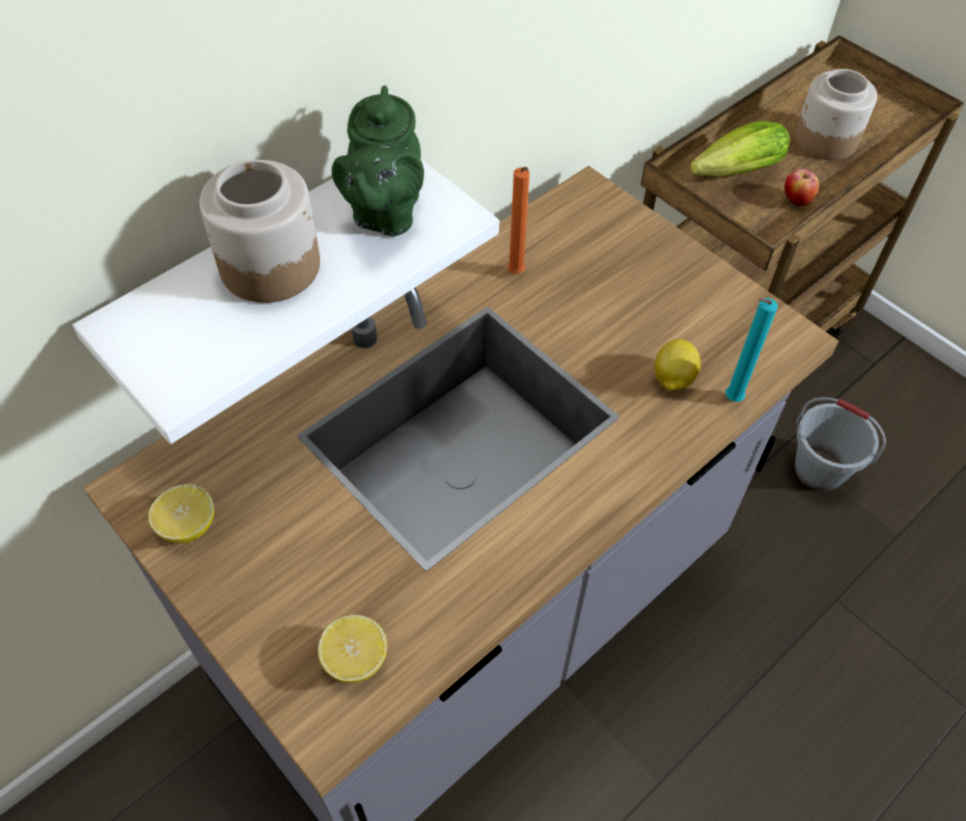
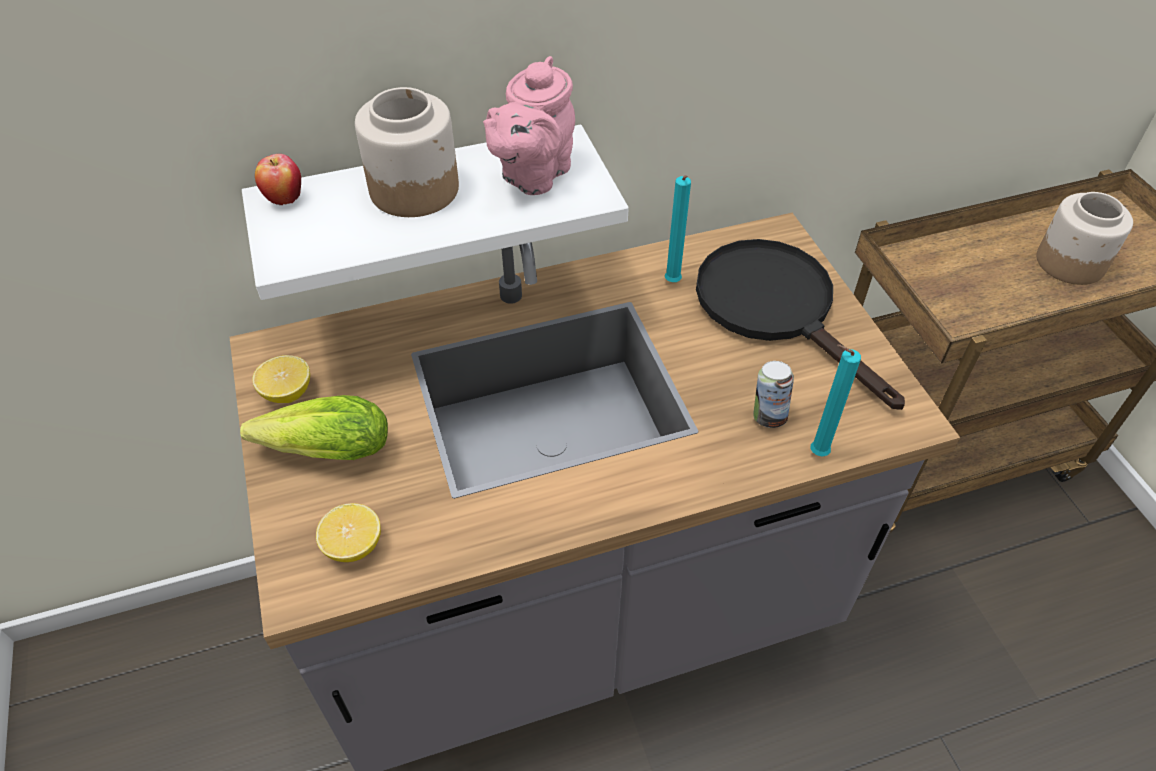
camera: 25 degrees right, 5 degrees down
green teapot [332,86,424,236] -> pink teapot [483,56,575,195]
orange candle [507,167,530,274] -> turquoise candle [665,176,691,282]
lemon [654,339,701,390] -> can [753,361,794,428]
lettuce [691,121,790,176] -> lettuce moved to [240,395,388,460]
apple [785,169,819,206] -> apple moved to [255,154,301,205]
grey bucket [795,397,886,491] -> none
none -> black frying pan [696,239,905,410]

